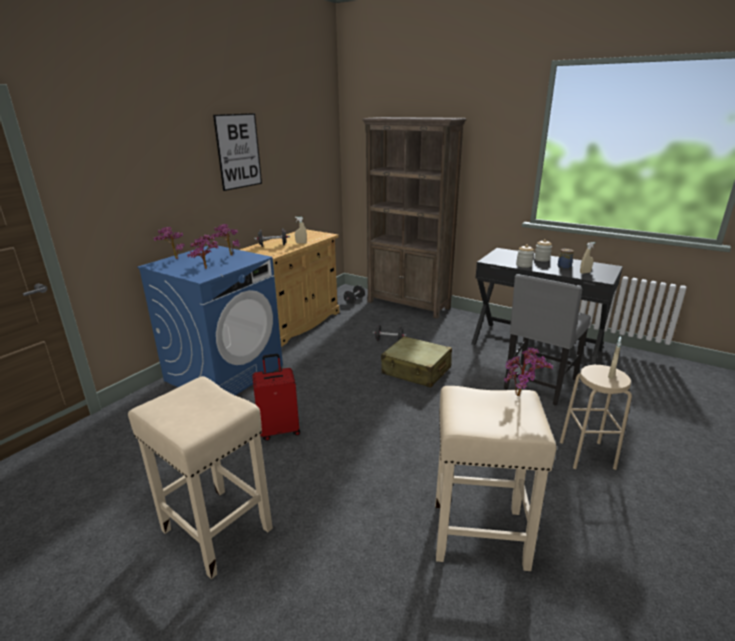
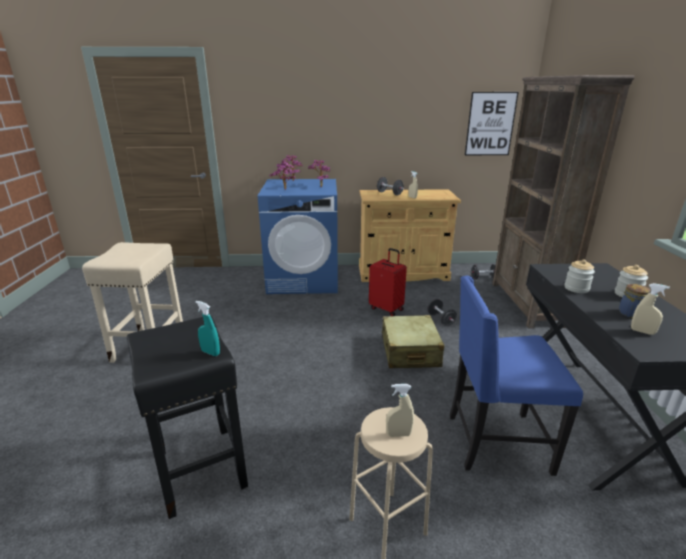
camera: 55 degrees right, 0 degrees up
picture [213,113,262,191] -> picture moved to [465,92,519,155]
red suitcase [252,354,300,441] -> red suitcase moved to [369,248,407,316]
beige stool [435,386,557,571] -> black stool [127,316,248,519]
grey chair [504,274,591,406] -> blue chair [450,276,583,476]
potted plant [504,347,553,396] -> turquoise spray bottle [195,301,220,356]

